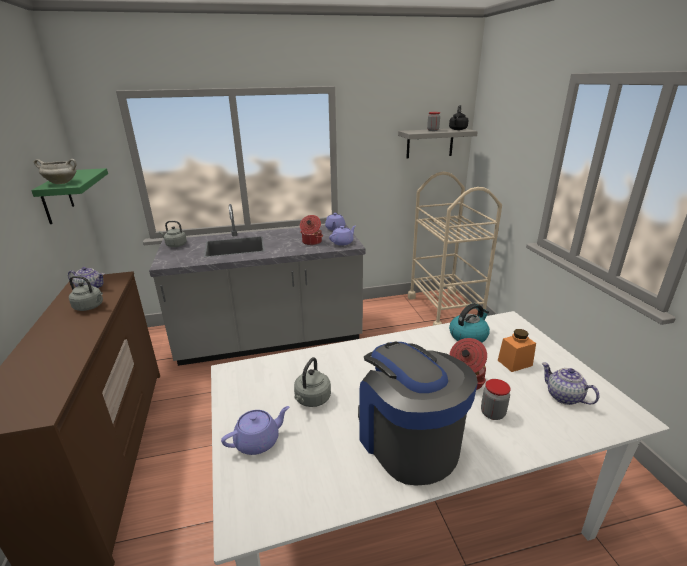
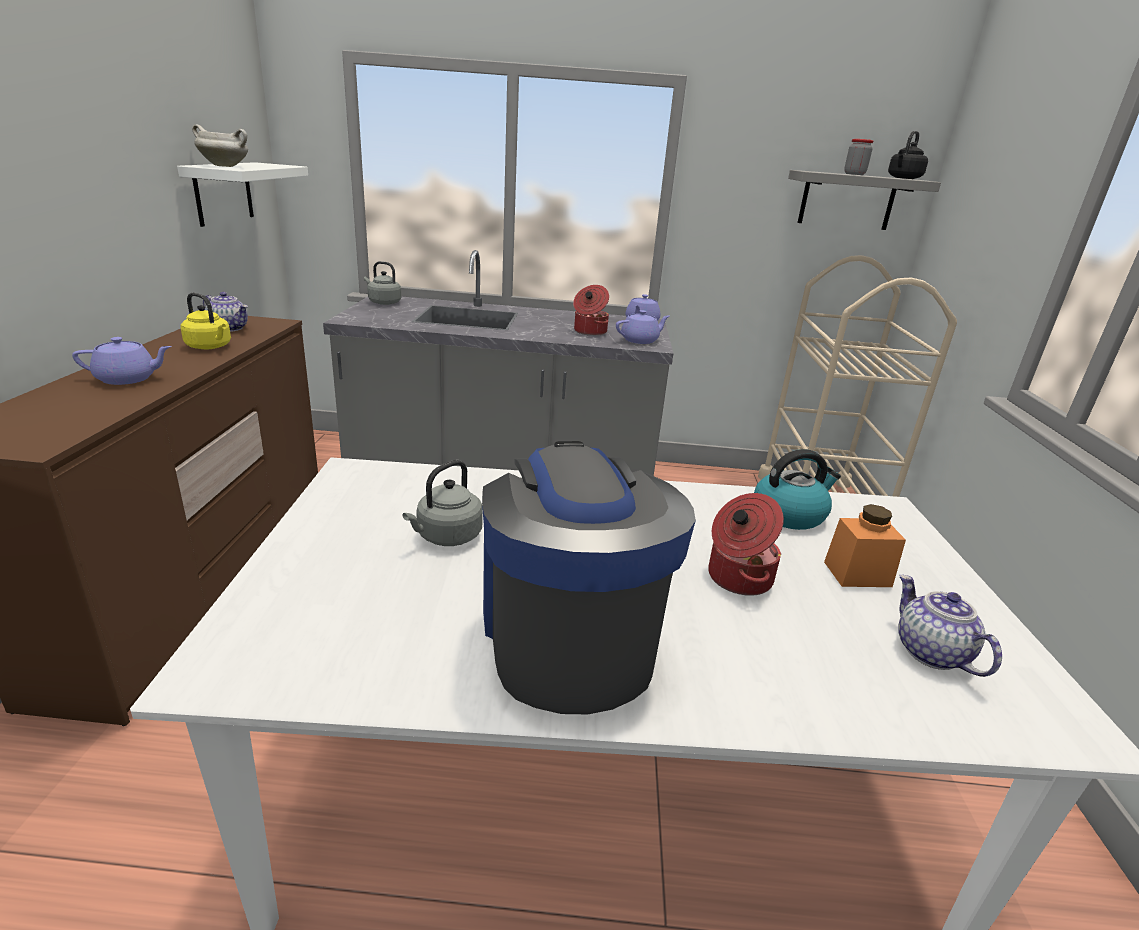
camera: 15 degrees right, 0 degrees up
green shelf [31,168,108,224] -> white shelf [177,162,308,227]
grey kettle [69,276,103,311] -> yellow kettle [180,293,231,349]
purple teapot [221,406,290,455] -> purple teapot moved to [72,337,172,385]
jar [481,379,511,420] -> none

